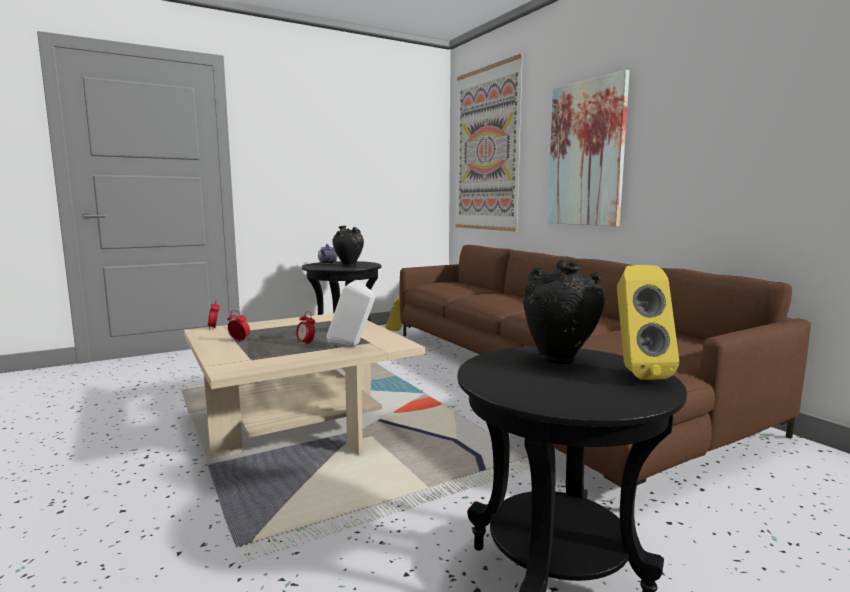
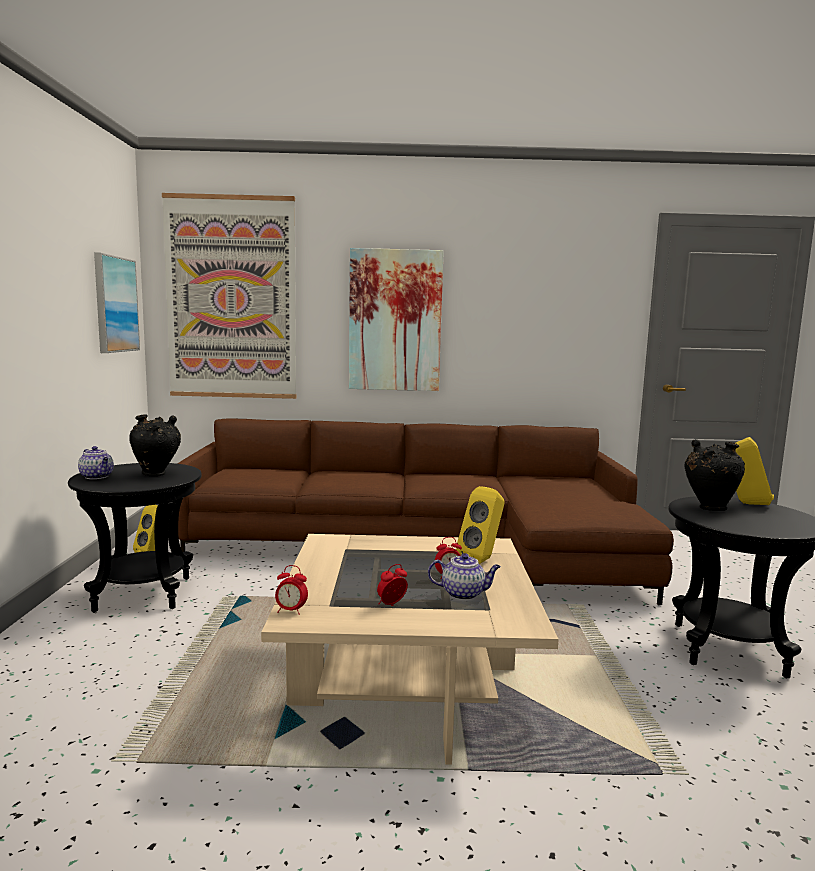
camera: 60 degrees left, 0 degrees up
white speaker [327,280,375,347] -> yellow speaker [456,486,505,564]
none -> picture [94,252,140,353]
none -> teapot [428,553,501,600]

